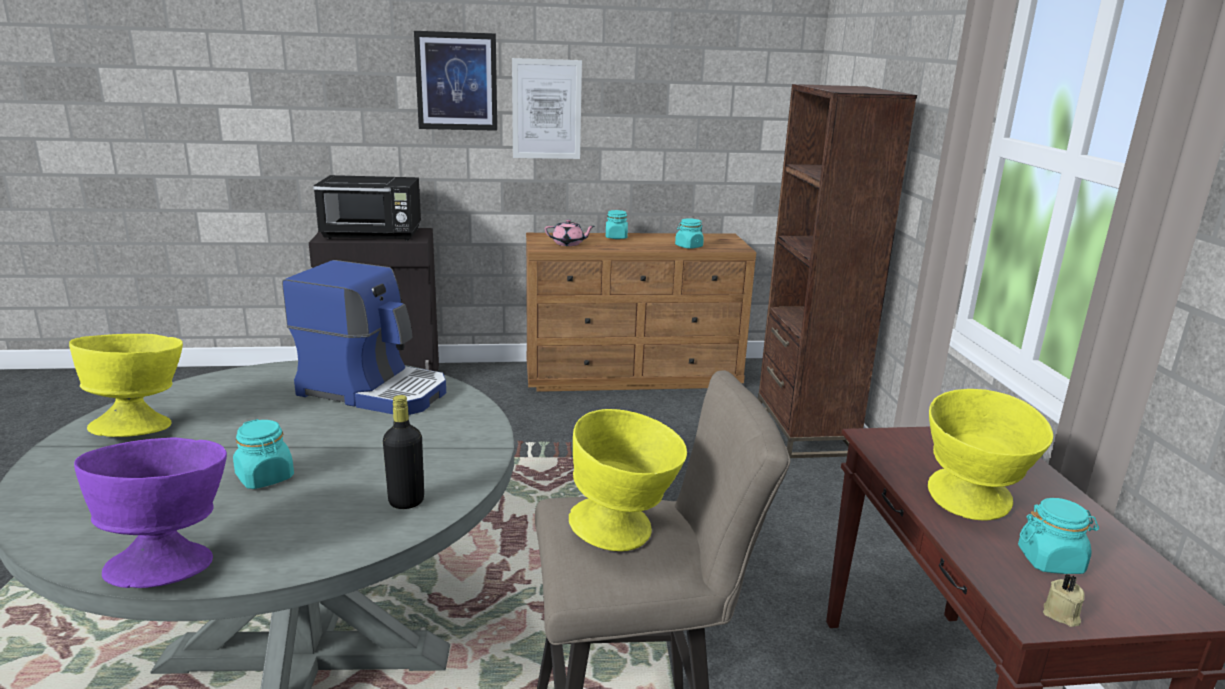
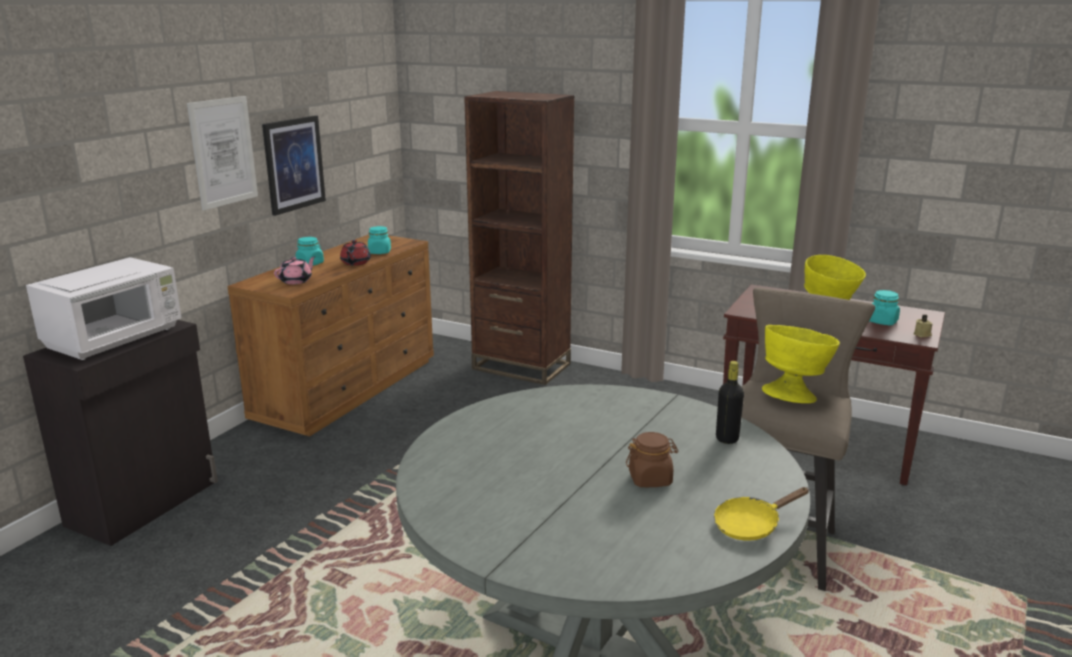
camera: 55 degrees left, 0 degrees up
yellow bowl [69,334,183,437] -> none
purple bowl [74,438,227,588] -> yellow frying pan [714,487,809,541]
turquoise jar [233,419,294,489] -> brown jar [626,432,678,487]
coffee machine [282,260,446,415] -> none
black microwave [313,175,421,241] -> white microwave [26,257,181,360]
picture [414,31,497,131] -> picture moved to [262,115,326,216]
none -> red teapot [340,240,371,266]

